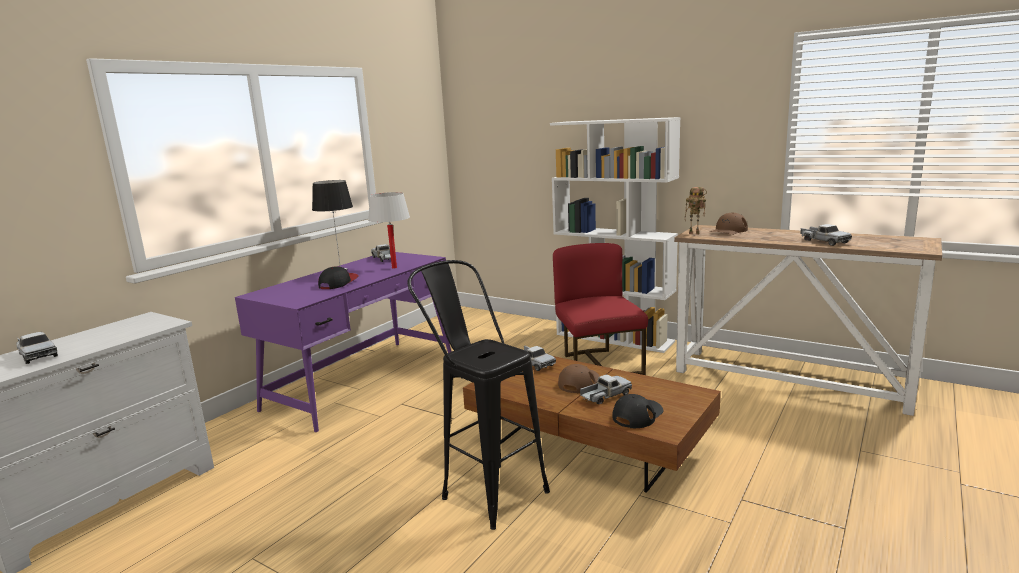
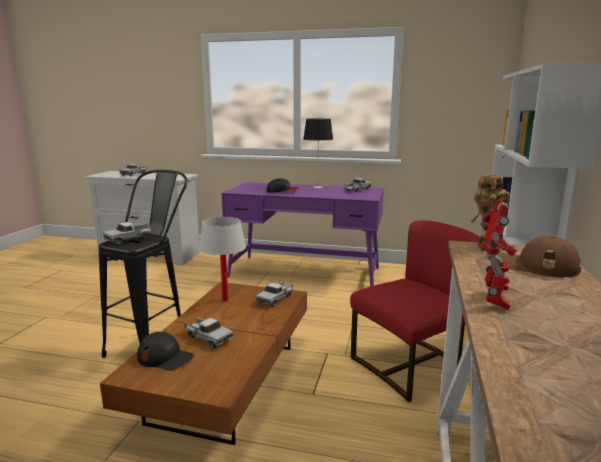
camera: 70 degrees right, 0 degrees up
white table lamp [368,192,410,269] -> white table lamp moved to [199,217,246,301]
brown cap [558,364,600,393] -> none
toy truck [800,224,852,246] -> toy truck moved to [103,222,154,245]
none -> toy robot [480,200,517,310]

